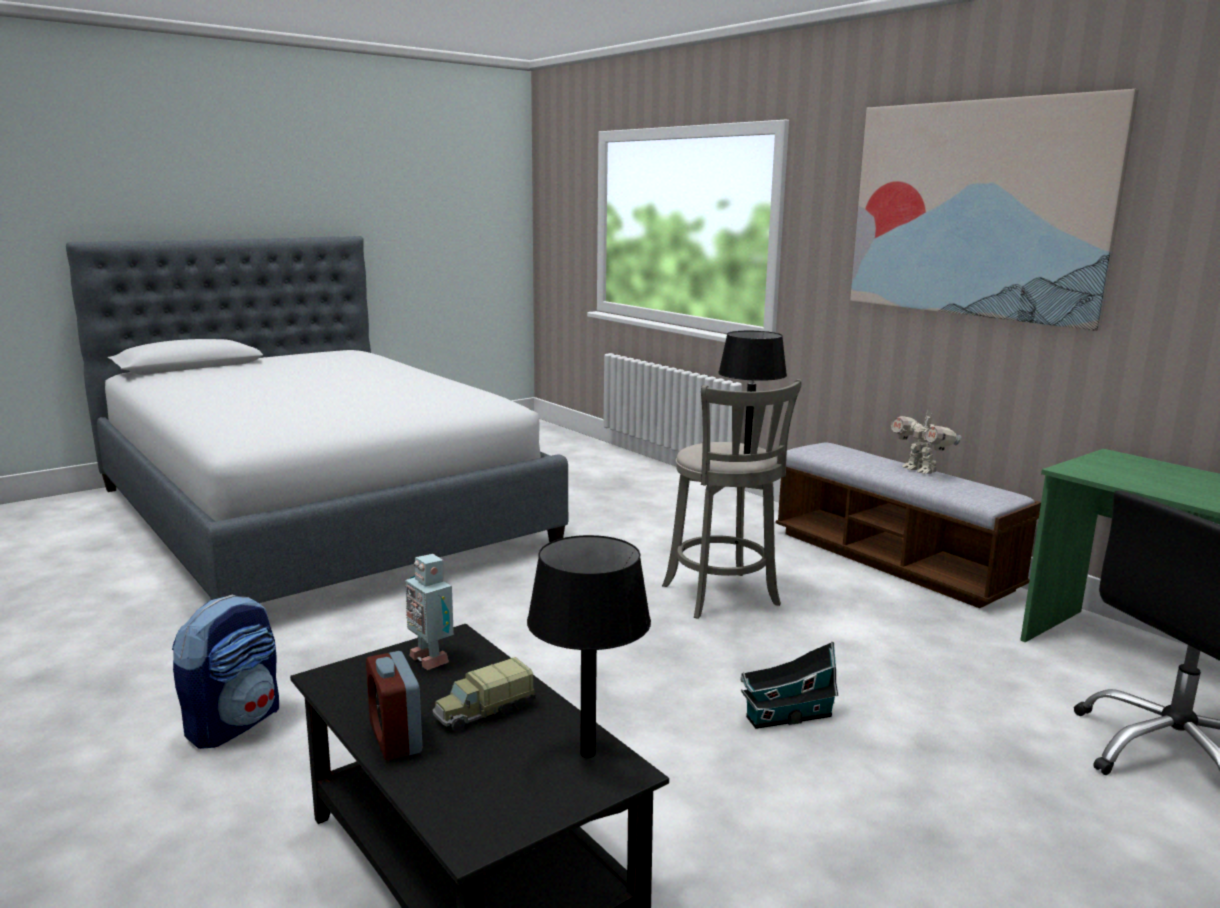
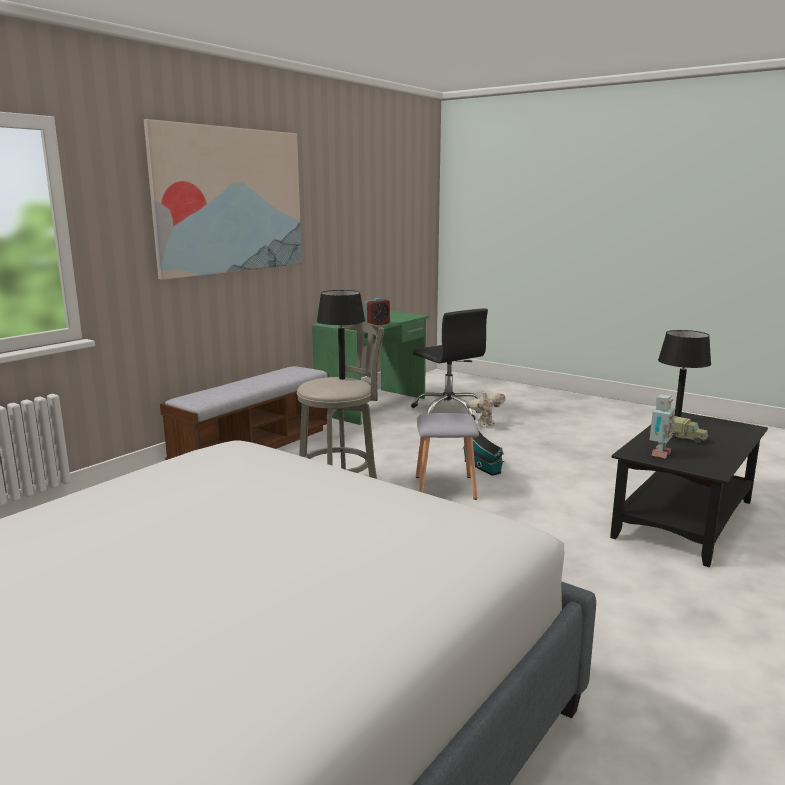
camera: 105 degrees left, 0 degrees up
backpack [172,595,279,749] -> none
alarm clock [366,651,422,760] -> alarm clock moved to [365,298,390,325]
toy robot [891,410,961,474] -> toy robot moved to [466,390,505,428]
none -> grey stool [416,413,479,500]

